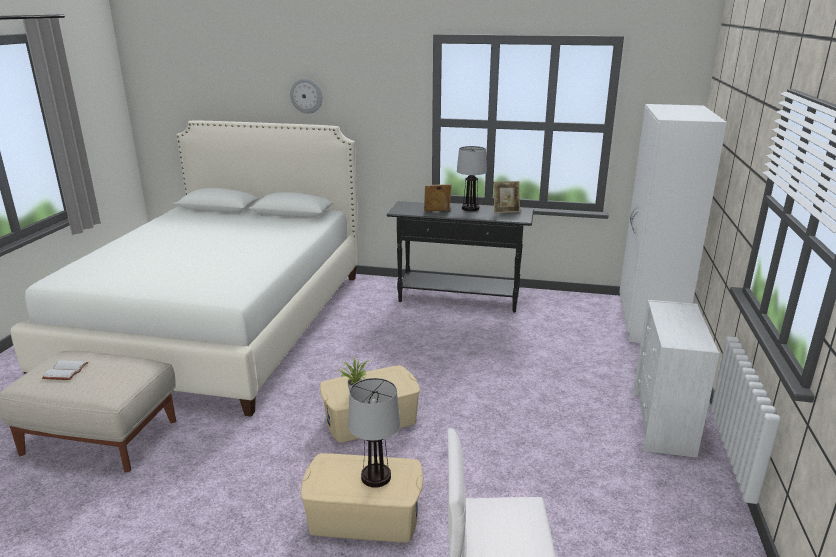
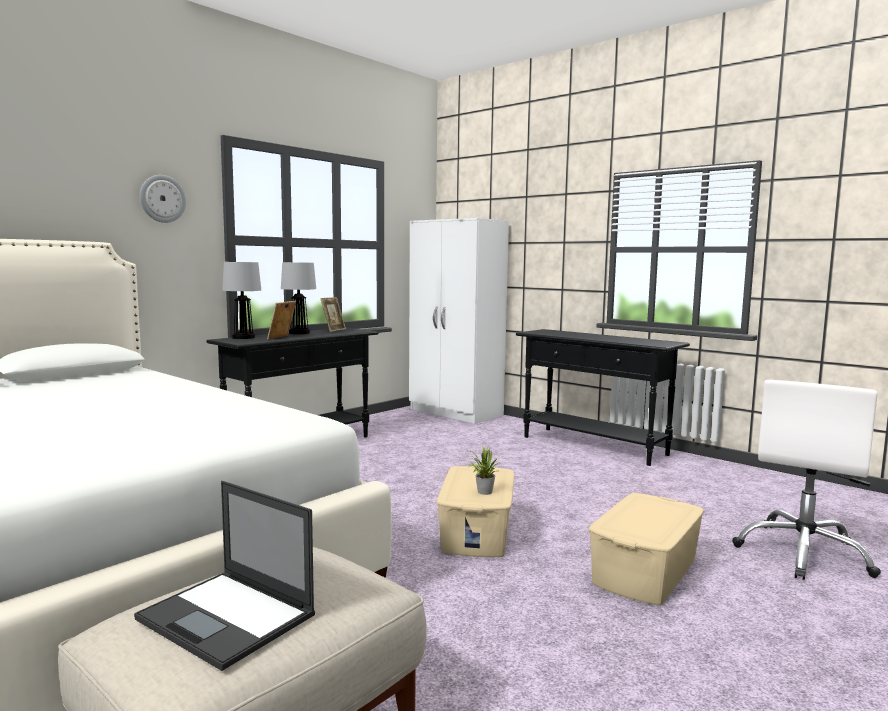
camera: 60 degrees left, 15 degrees down
white book [42,360,89,380] -> laptop [134,481,315,671]
wall clock [290,79,322,114] -> wall clock moved to [140,175,186,223]
table lamp [348,378,401,488] -> table lamp moved to [222,262,261,339]
white dresser [633,300,720,458] -> black console table [516,329,690,466]

